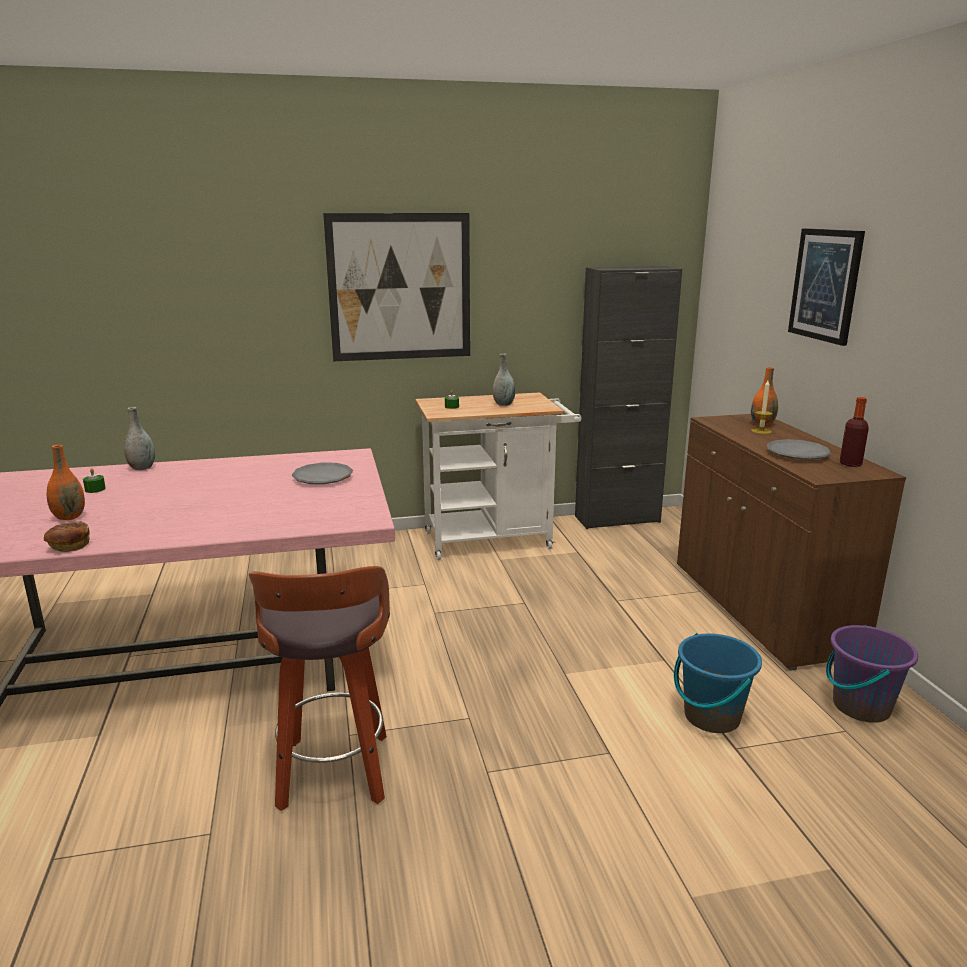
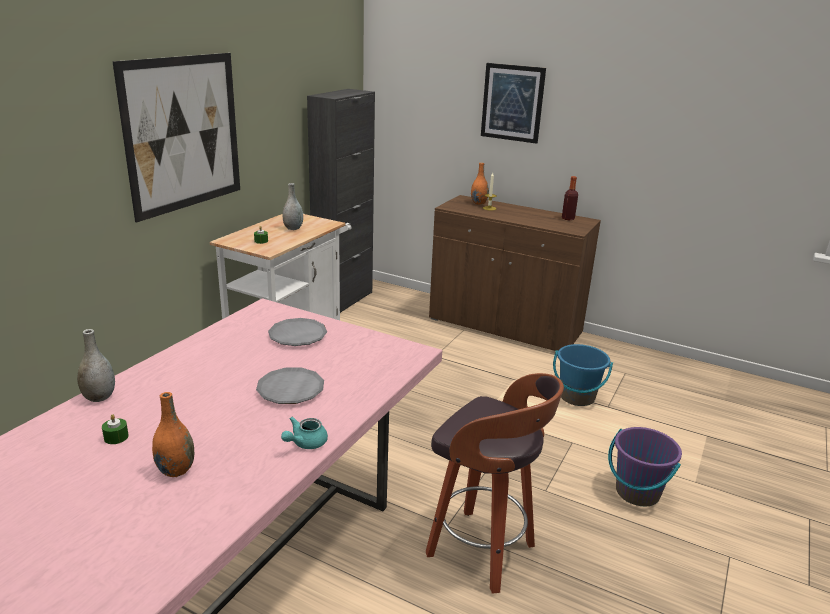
camera: 50 degrees left, 5 degrees up
bread [44,521,90,552] -> none
grey plate [767,439,831,460] -> grey plate moved to [256,368,324,404]
purple bucket [826,625,918,723] -> purple bucket moved to [608,427,682,506]
none -> turquoise teapot [281,417,328,449]

